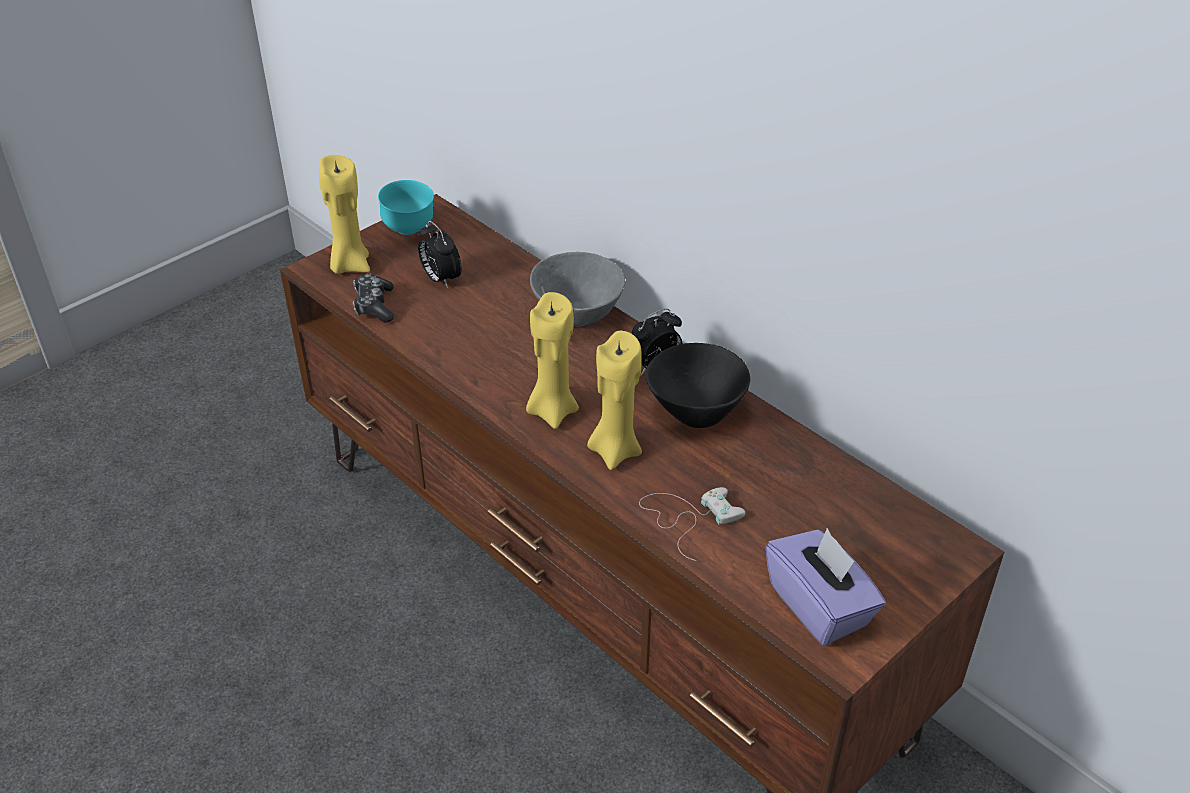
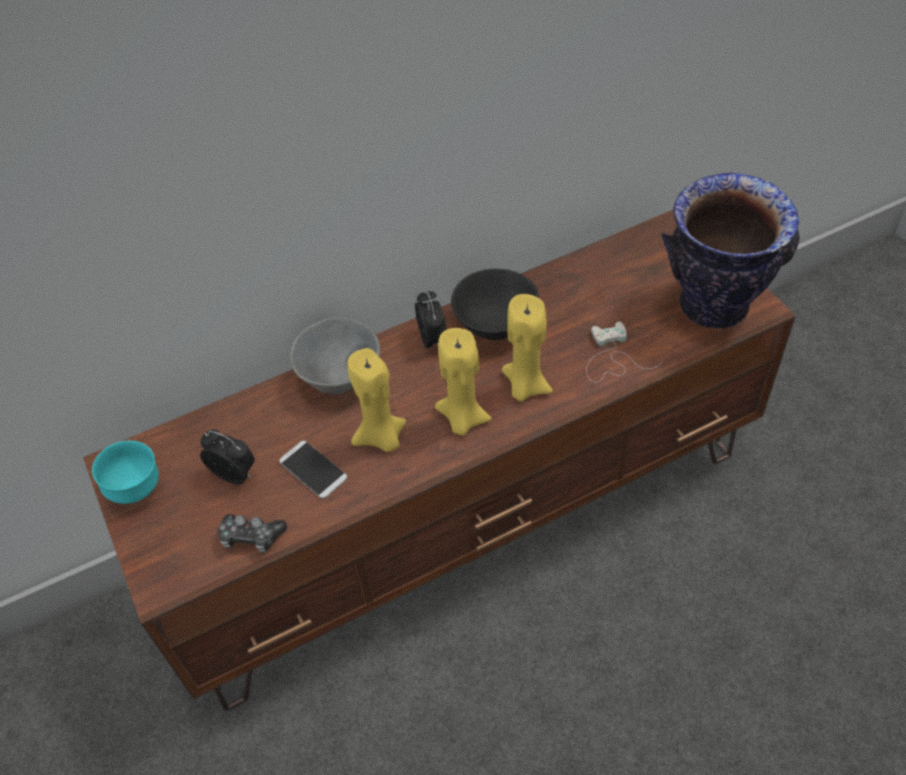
camera: 70 degrees left, 10 degrees up
yellow candle [319,155,370,274] -> yellow candle moved to [347,348,406,452]
alarm clock [418,221,462,288] -> alarm clock turned 135 degrees counterclockwise [200,429,255,484]
purple tissue box [766,528,886,646] -> vase [661,173,800,329]
none -> phone [279,441,347,498]

